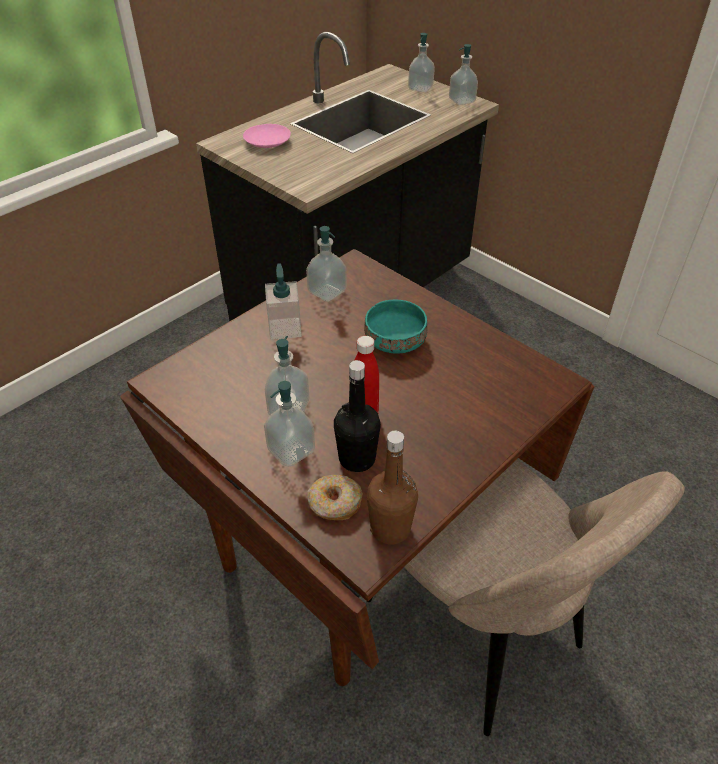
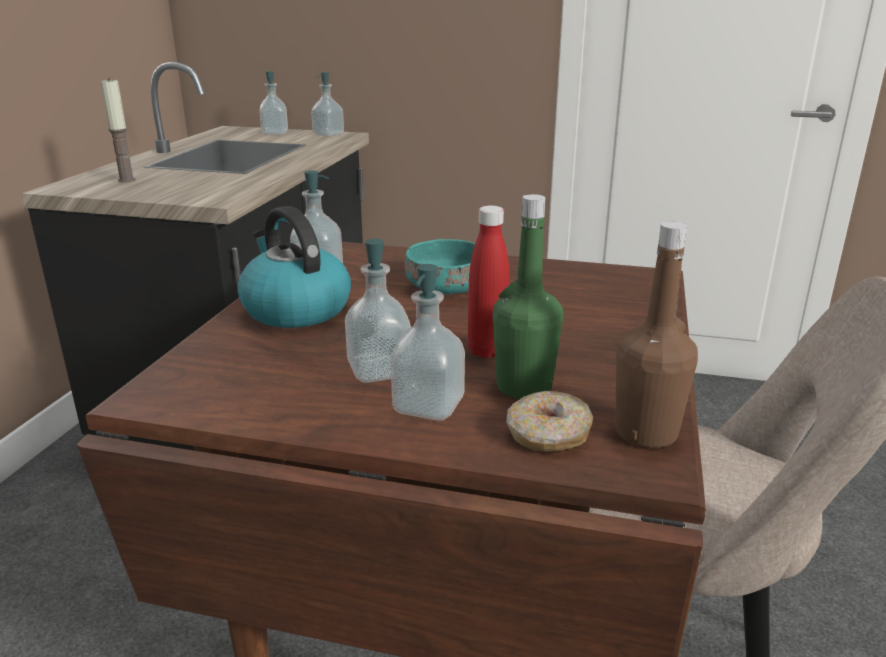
camera: 30 degrees left, 20 degrees down
pink plate [243,124,291,148] -> candle [100,77,136,182]
soap dispenser [265,263,302,340] -> kettle [238,206,351,328]
black bottle [334,360,381,472] -> green bottle [493,194,563,399]

